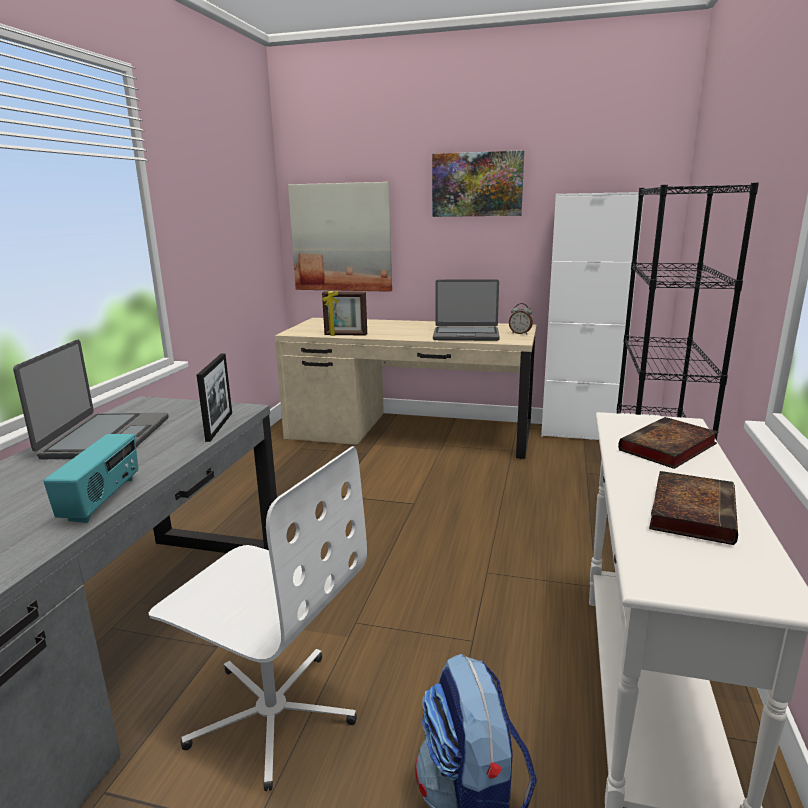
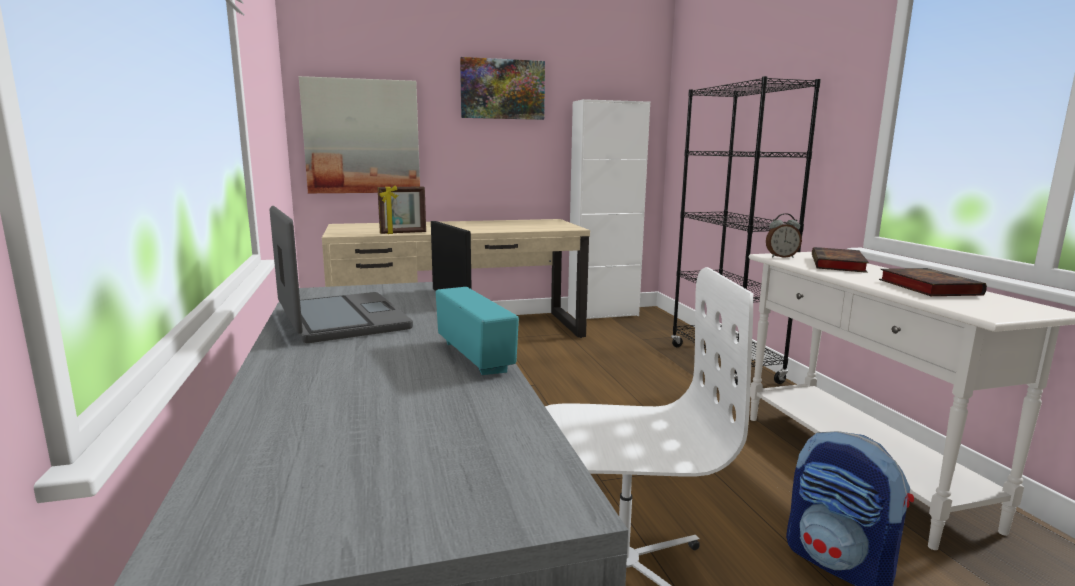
camera: 30 degrees left, 5 degrees down
laptop [433,279,500,341] -> none
alarm clock [509,303,533,334] -> alarm clock moved to [766,213,802,258]

